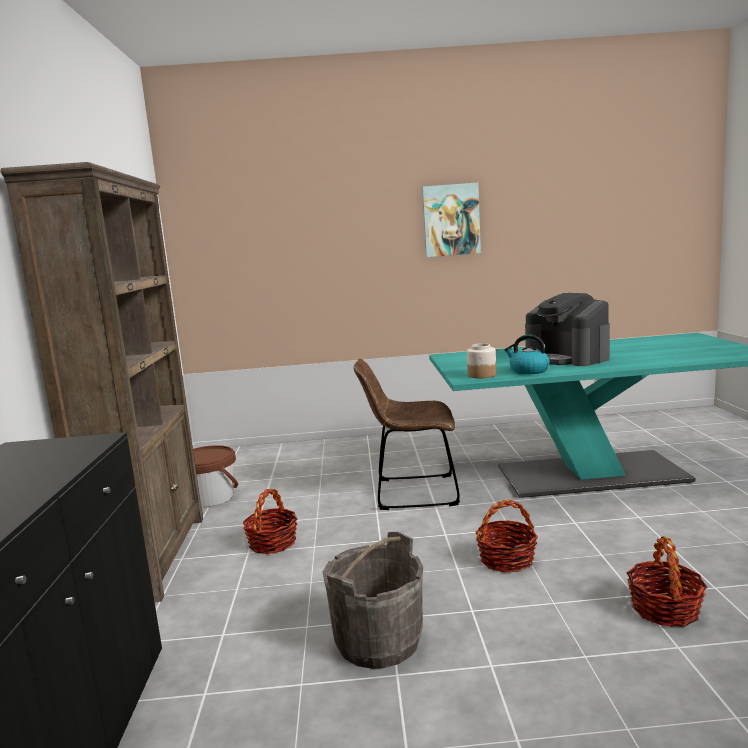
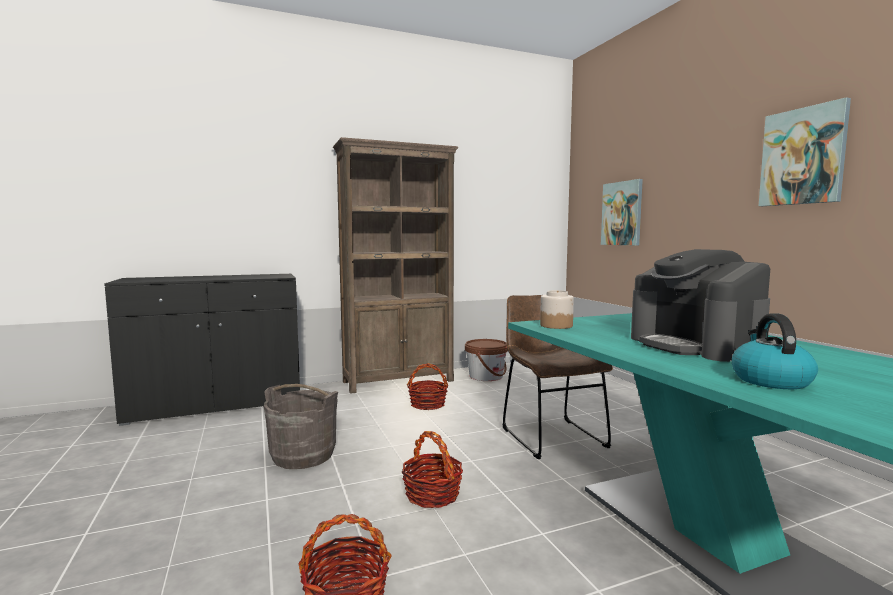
camera: 70 degrees right, 5 degrees down
kettle [504,334,550,374] -> kettle moved to [732,313,818,389]
coffee machine [525,293,610,366] -> coffee machine turned 60 degrees counterclockwise [631,249,770,362]
none -> picture [601,179,643,245]

